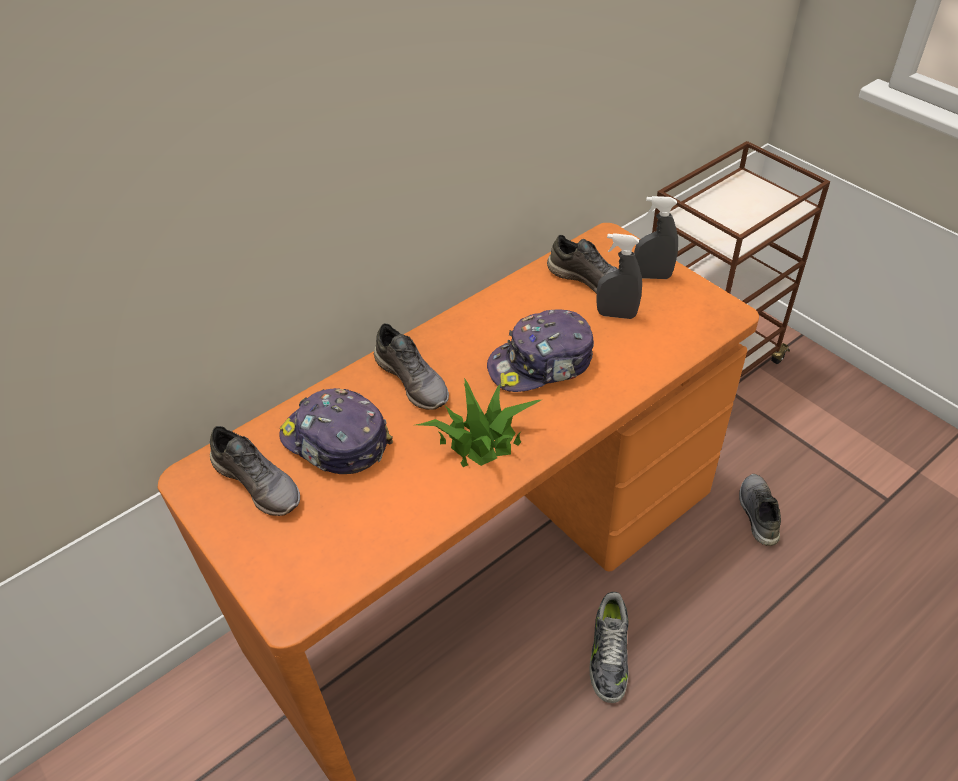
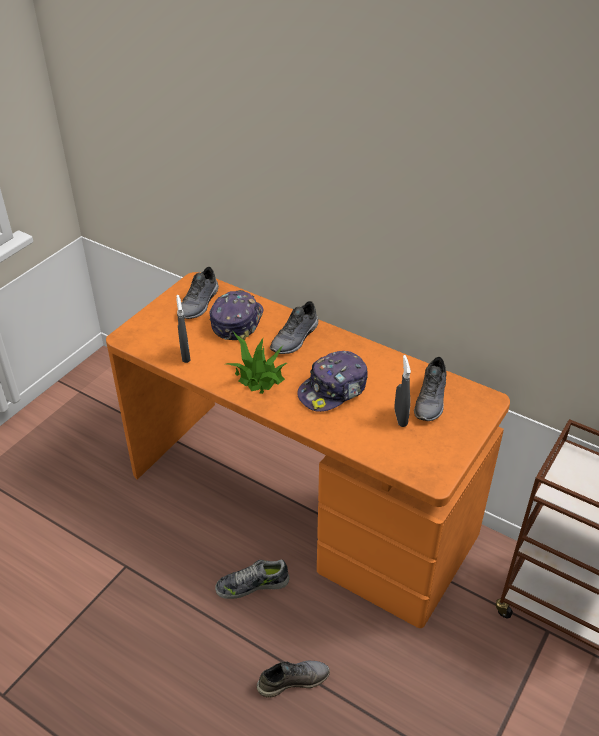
camera: 70 degrees right, 5 degrees down
cap [487,309,594,392] -> cap turned 90 degrees counterclockwise [297,351,368,412]
grey spray bottle [634,196,678,279] -> grey spray bottle moved to [176,295,191,363]
grey shoe [739,474,781,546] -> grey shoe moved to [257,661,330,698]

